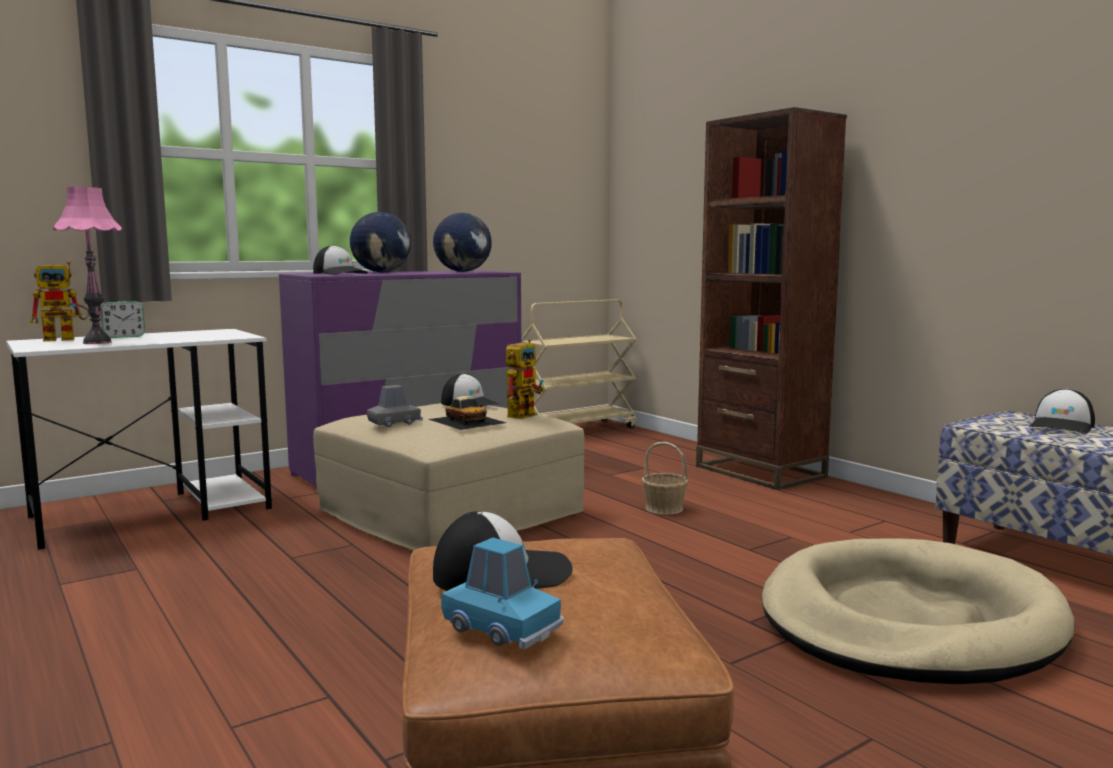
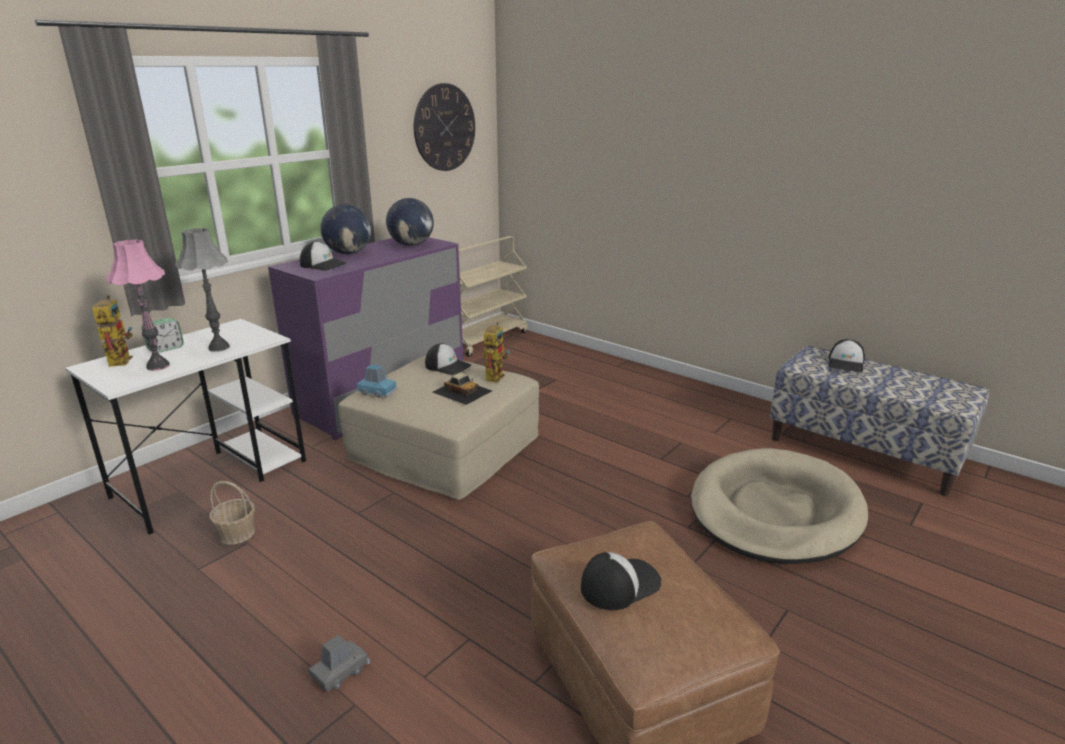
camera: 15 degrees left, 15 degrees up
toy robot [30,261,89,341] -> toy robot turned 60 degrees counterclockwise [93,295,133,367]
grey toy car [367,385,423,427] -> grey toy car moved to [309,635,370,692]
blue toy car [441,538,564,650] -> blue toy car moved to [357,364,398,397]
basket [641,442,689,515] -> basket moved to [209,481,255,545]
brown bookcase [696,107,847,490] -> none
none -> grey table lamp [175,228,230,352]
none -> wall clock [414,83,475,171]

